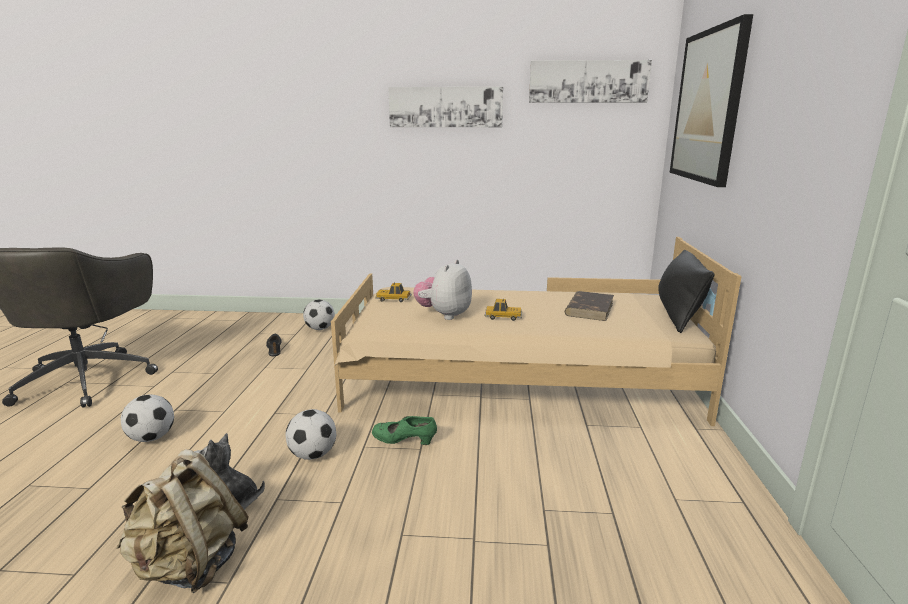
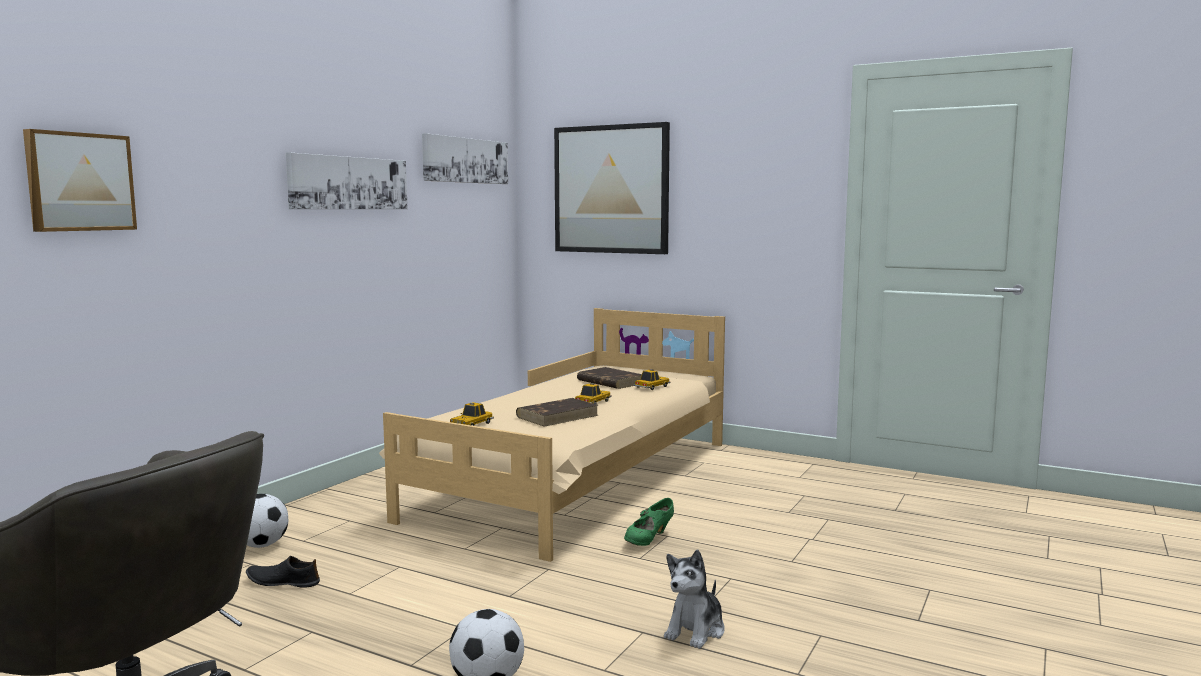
camera: 65 degrees left, 10 degrees down
beige backpack [116,449,248,593] -> none
football [286,409,336,460] -> none
plush toy [413,259,472,320] -> brown book [516,398,599,427]
black pillow [658,250,715,333] -> none
none -> picture [23,129,137,232]
none -> toy car [634,369,671,390]

